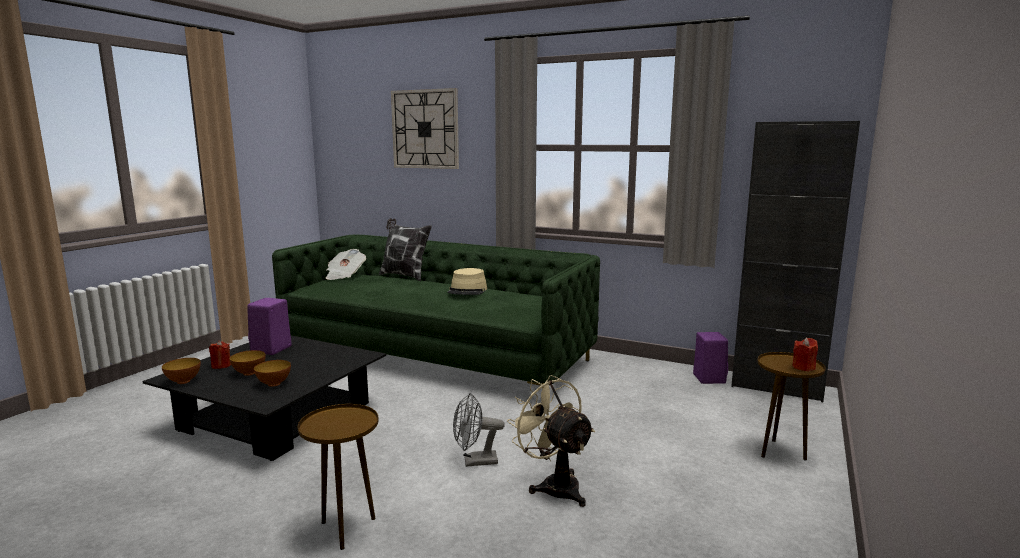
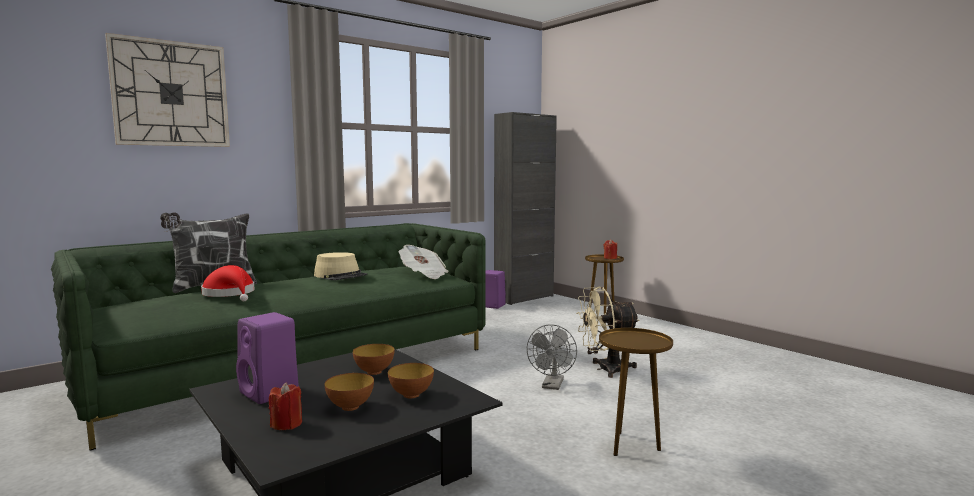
camera: 65 degrees left, 5 degrees down
bowl [162,358,201,384] -> bowl moved to [353,344,395,375]
newspaper [326,249,366,280] -> newspaper moved to [398,245,449,279]
none -> red hat [201,265,255,301]

